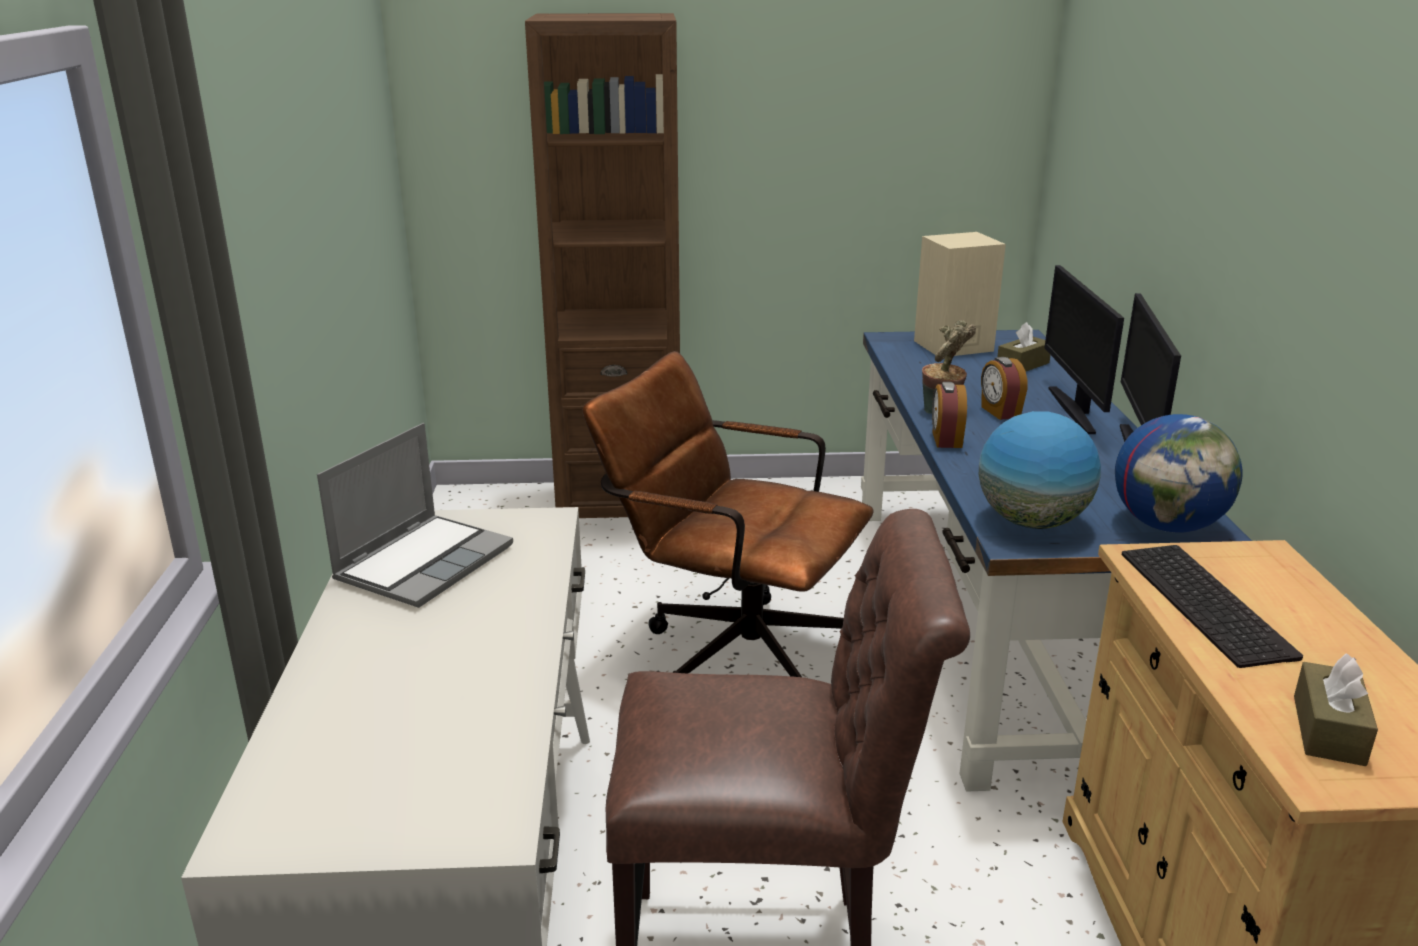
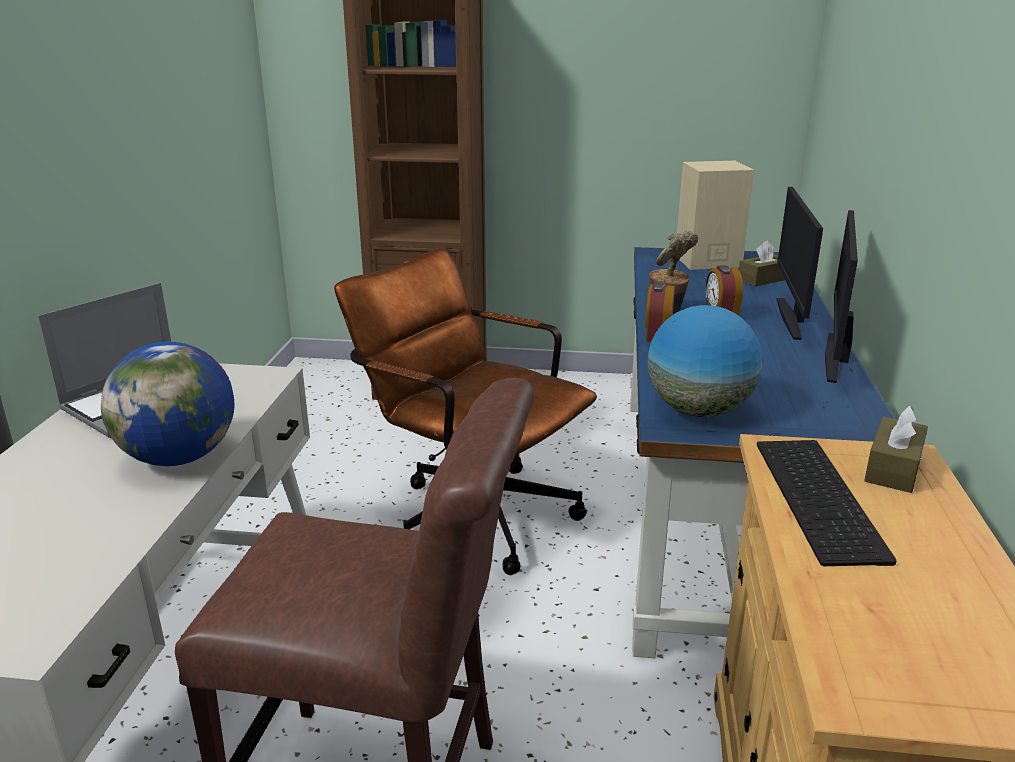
camera: 10 degrees right, 0 degrees up
globe [1115,414,1243,532] -> globe moved to [101,341,235,466]
brown tissue box [1294,653,1378,766] -> brown tissue box moved to [864,406,928,493]

